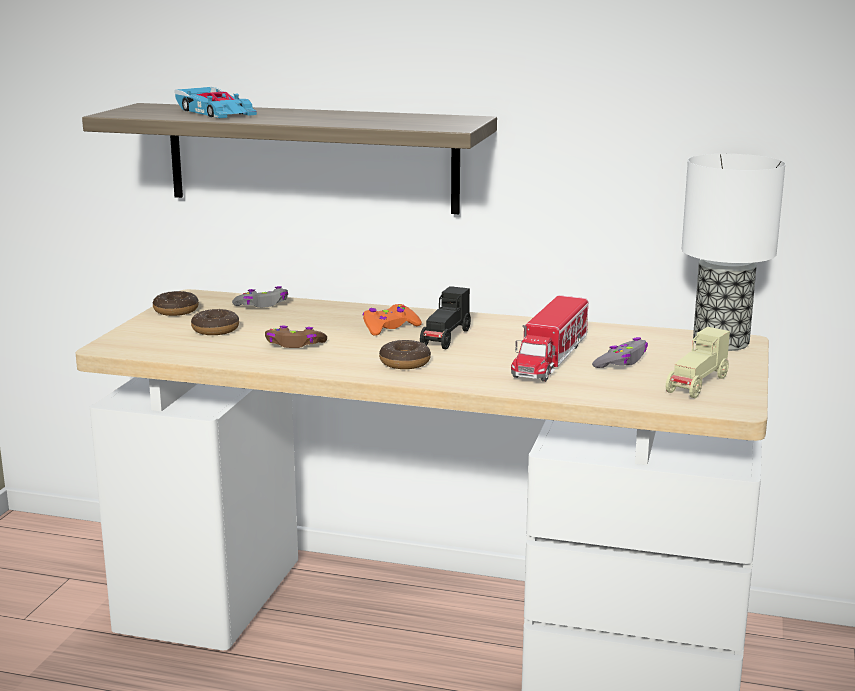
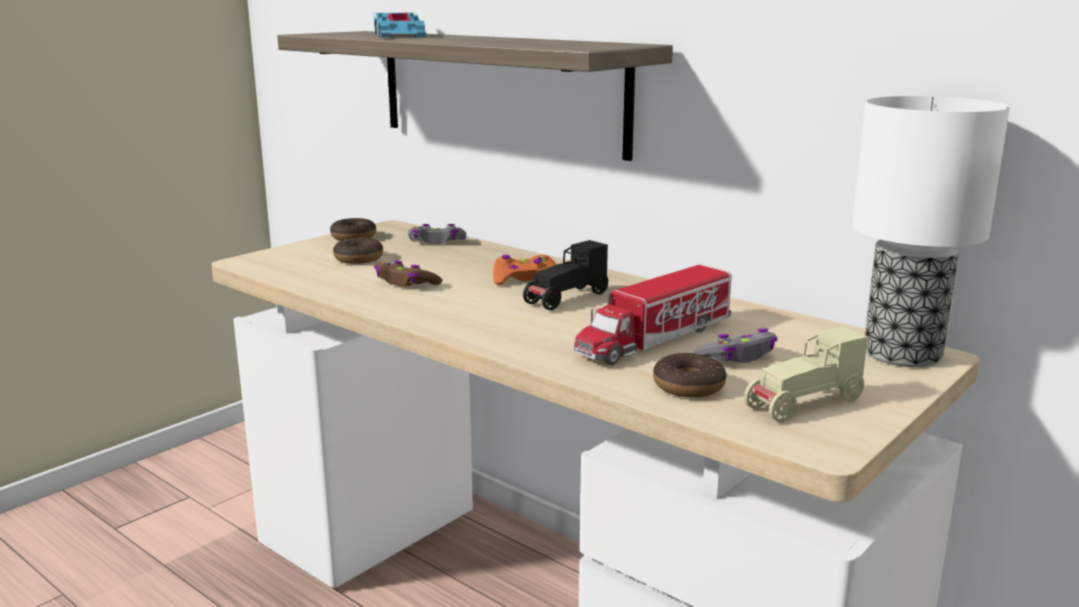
camera: 25 degrees right, 0 degrees up
donut [379,340,431,369] -> donut moved to [653,353,726,397]

